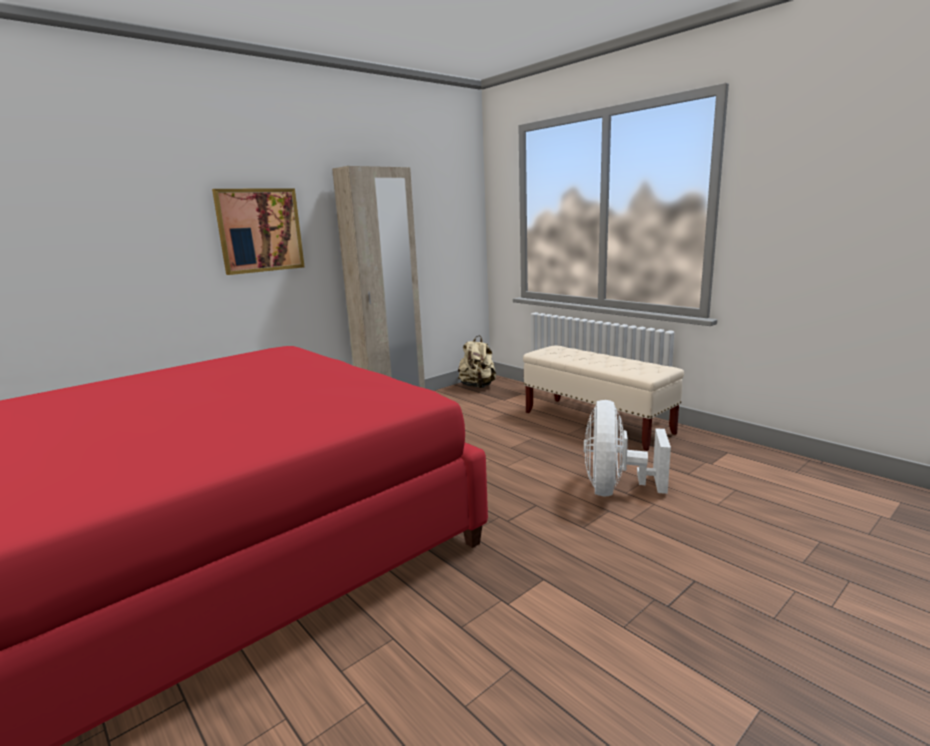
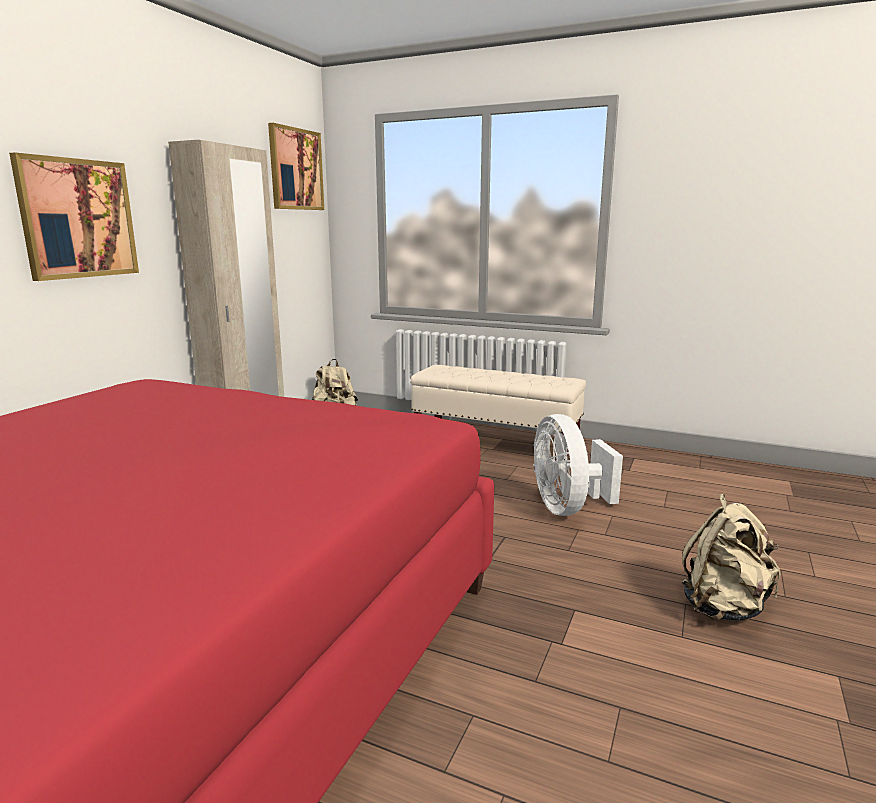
camera: 25 degrees left, 0 degrees up
none -> picture [268,123,324,210]
none -> beige backpack [682,494,780,621]

